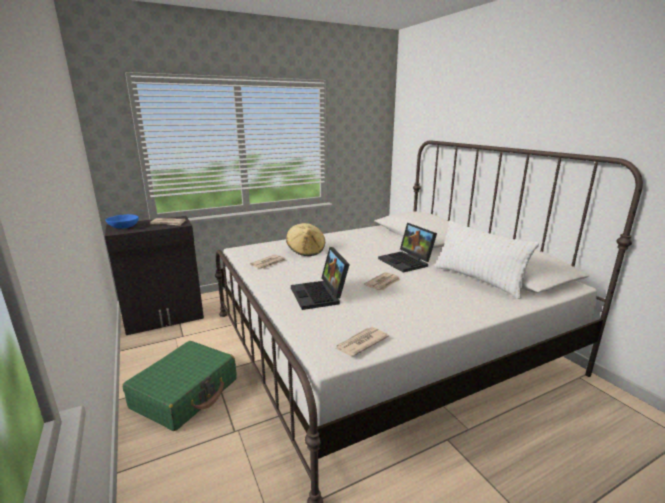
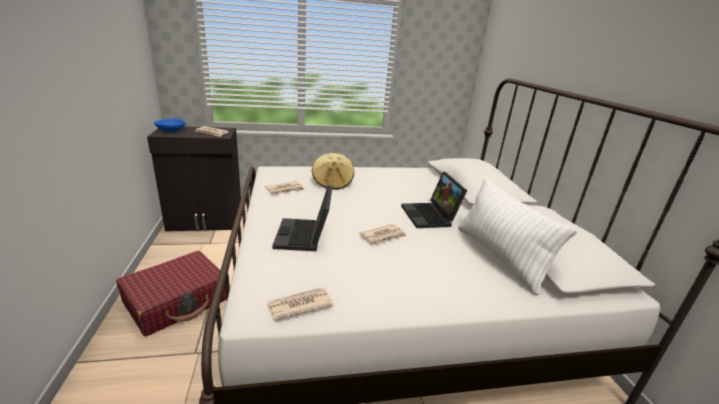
camera: 15 degrees right, 5 degrees up
green suitcase [122,341,237,431] -> red suitcase [116,251,227,336]

